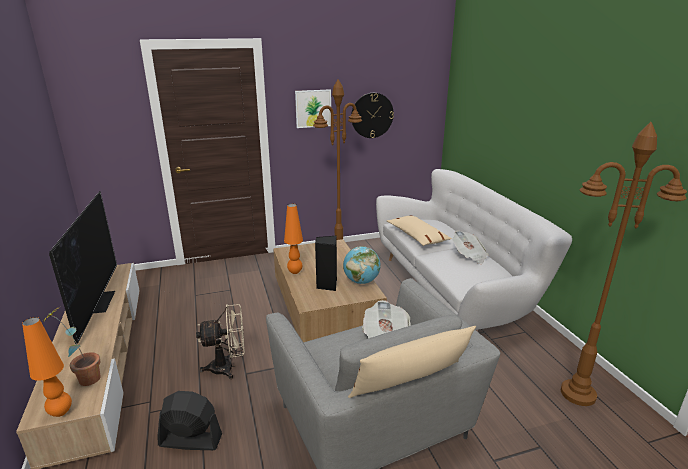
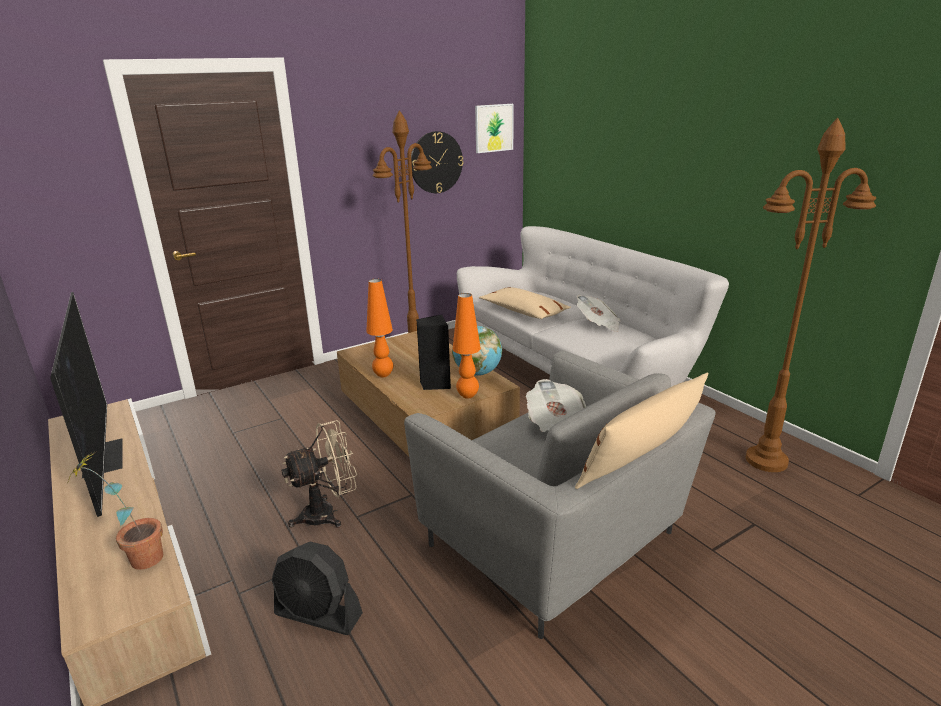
camera: 15 degrees left, 0 degrees up
orange table lamp [22,317,72,417] -> orange table lamp moved to [453,293,481,399]
black fan [158,391,222,450] -> black fan turned 150 degrees counterclockwise [272,542,363,635]
picture [295,89,331,128] -> picture moved to [475,104,514,153]

